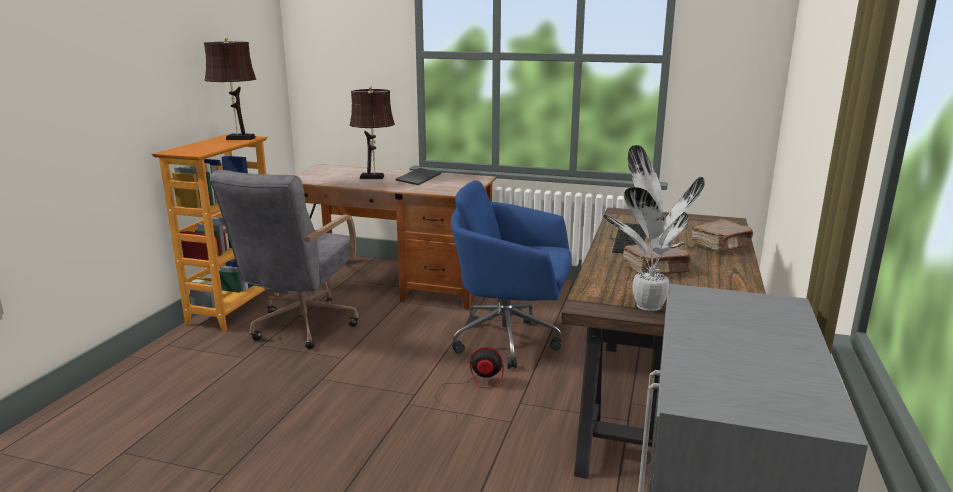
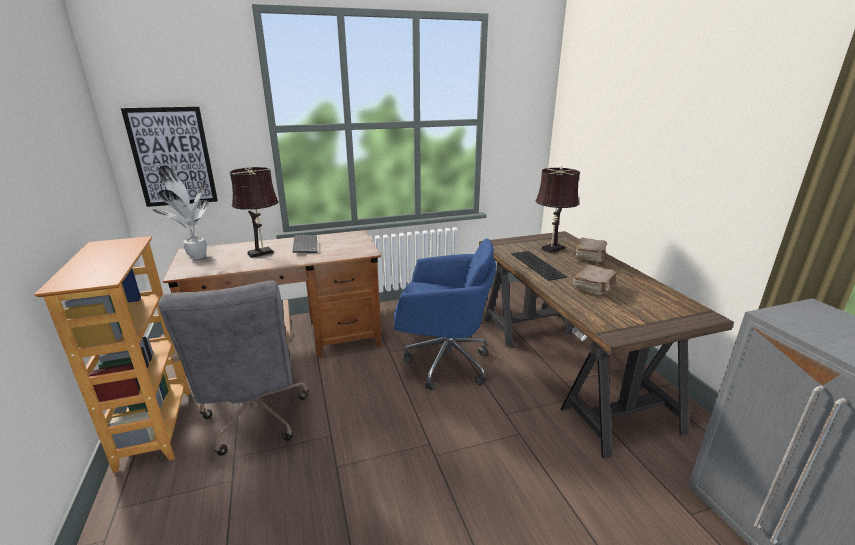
camera: 35 degrees left, 5 degrees up
brown table lamp [204,37,256,140] -> brown table lamp moved to [536,167,580,253]
fan [436,347,503,423] -> none
blue office chair [451,180,572,369] -> blue office chair turned 150 degrees counterclockwise [394,238,496,390]
potted plant [603,145,705,311] -> potted plant moved to [152,165,209,259]
none -> picture [121,106,218,207]

